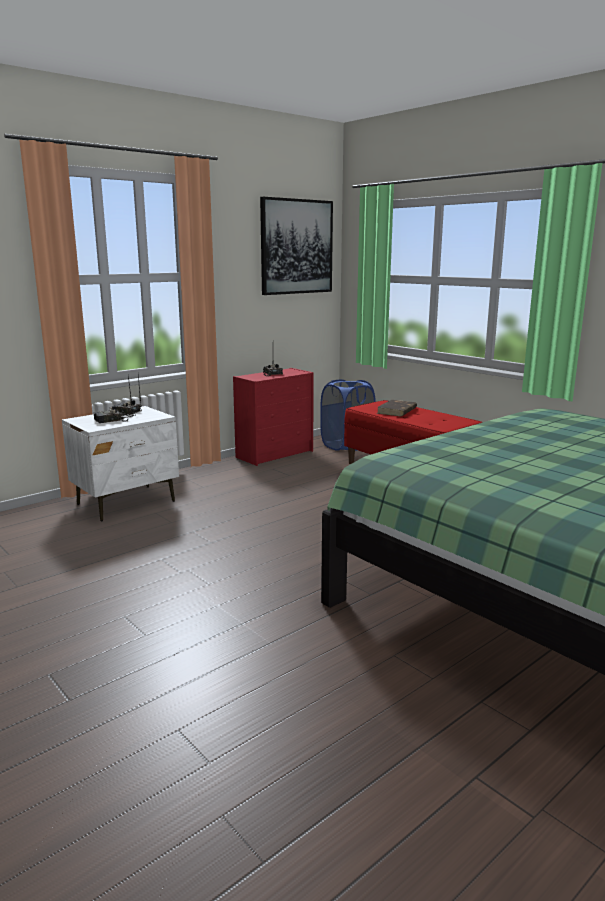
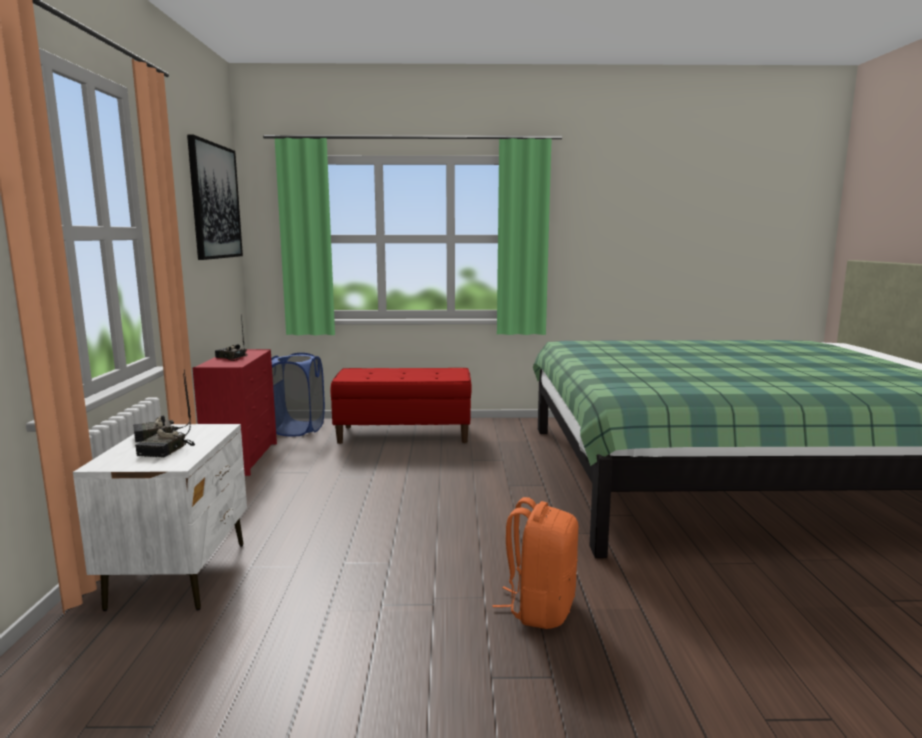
camera: 50 degrees left, 5 degrees down
brown book [377,400,417,416] -> none
none -> orange backpack [493,497,578,629]

